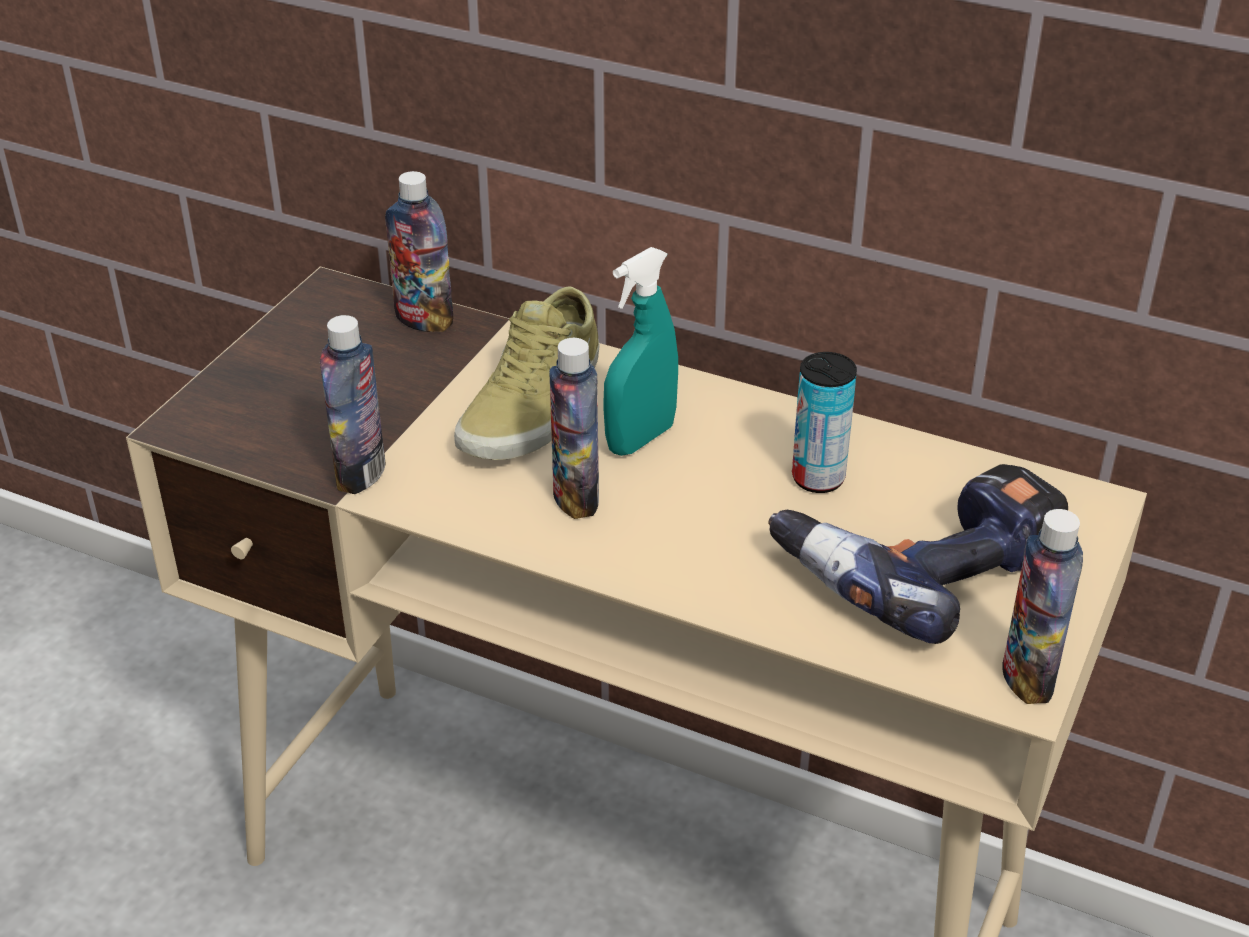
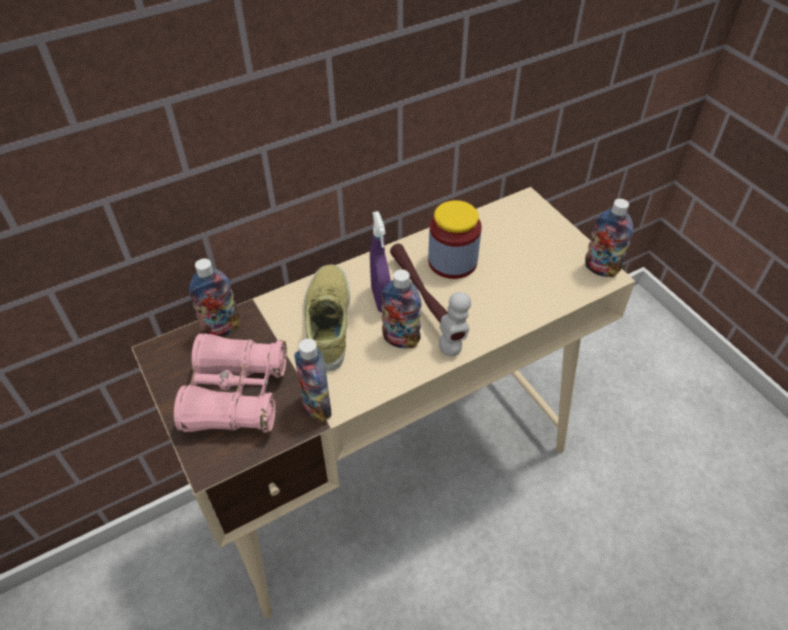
camera: 55 degrees left, 10 degrees up
beige shoe [454,286,599,460] -> beige shoe turned 150 degrees counterclockwise [304,264,350,372]
turquoise spray bottle [603,247,678,456] -> purple spray bottle [370,211,391,313]
power drill [768,464,1068,644] -> none
can [792,352,857,493] -> jar [428,200,482,279]
none -> pink binoculars [174,333,287,433]
none -> hammer [390,243,471,356]

